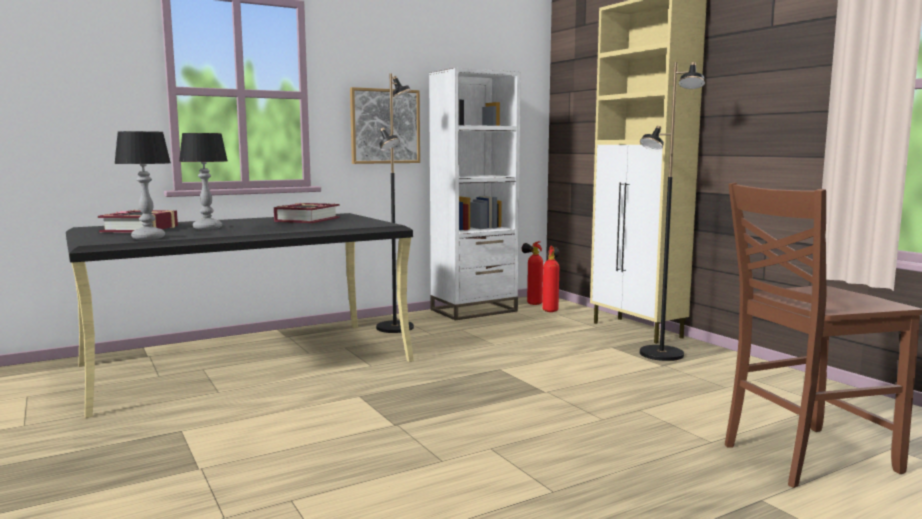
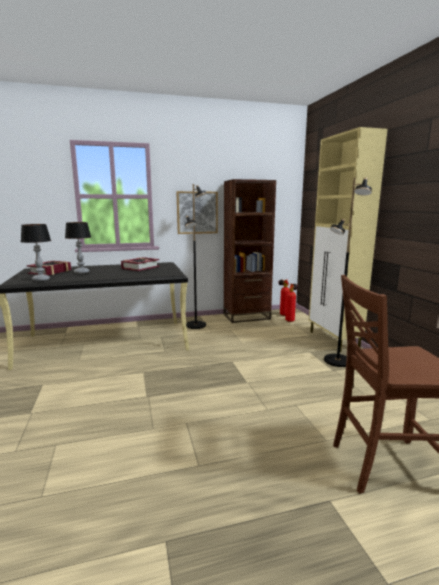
camera: 15 degrees right, 5 degrees up
white bookcase [429,68,521,321] -> brown bookcase [224,179,276,323]

